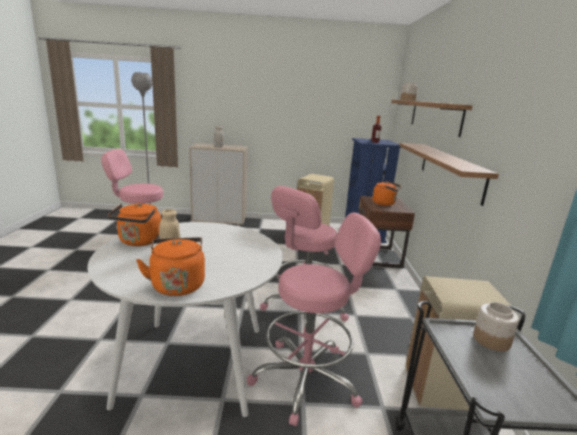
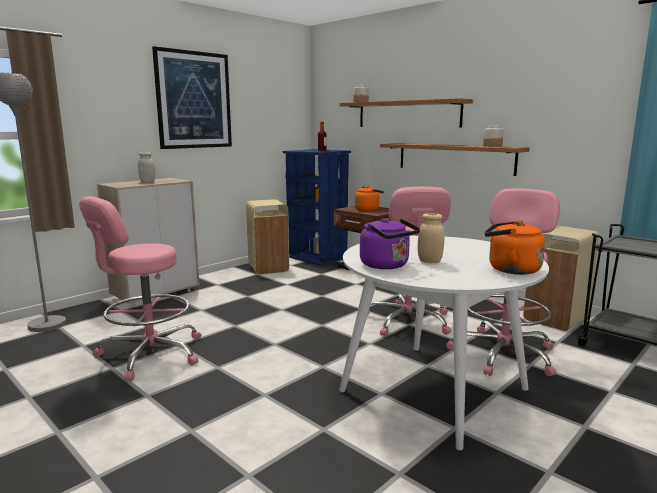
camera: 45 degrees left, 5 degrees down
orange kettle [108,203,161,246] -> purple kettle [360,218,420,269]
jar [473,302,519,351] -> jar moved to [483,126,504,147]
none -> picture [152,46,232,149]

